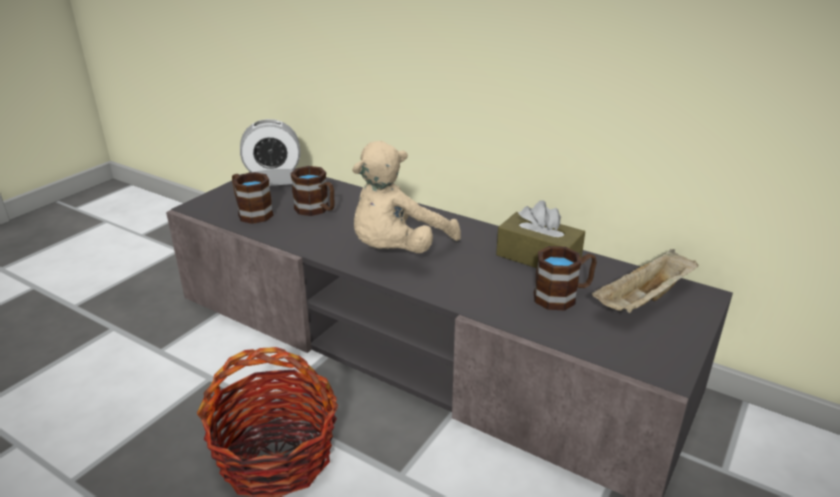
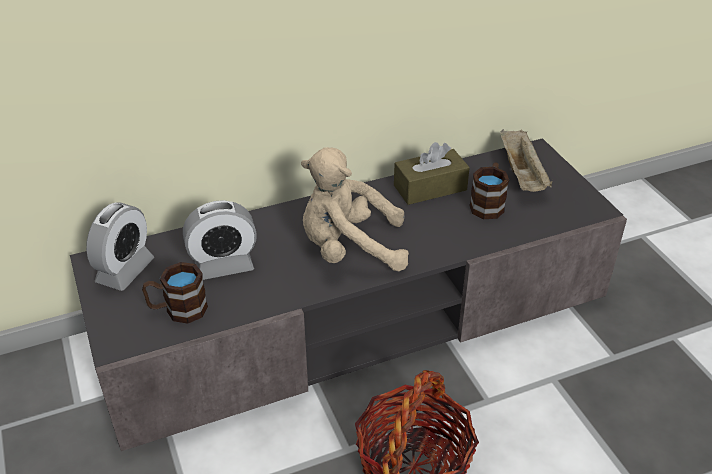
camera: 55 degrees left, 10 degrees up
brown mug [290,166,335,216] -> alarm clock [183,200,257,280]
beige plush toy [352,141,461,253] -> beige plush toy turned 105 degrees clockwise [301,147,409,271]

